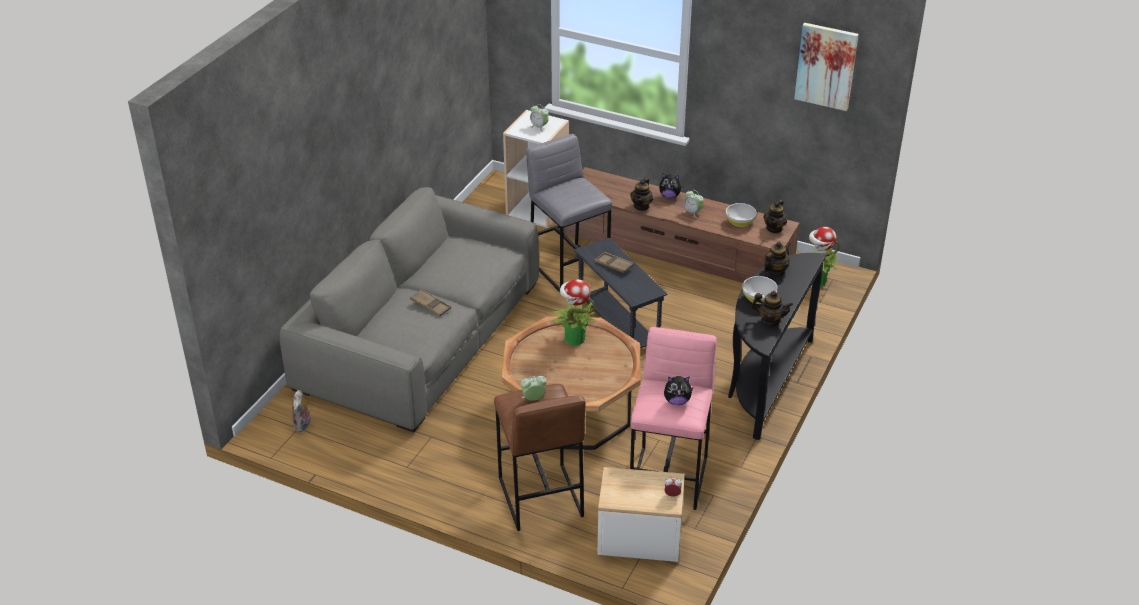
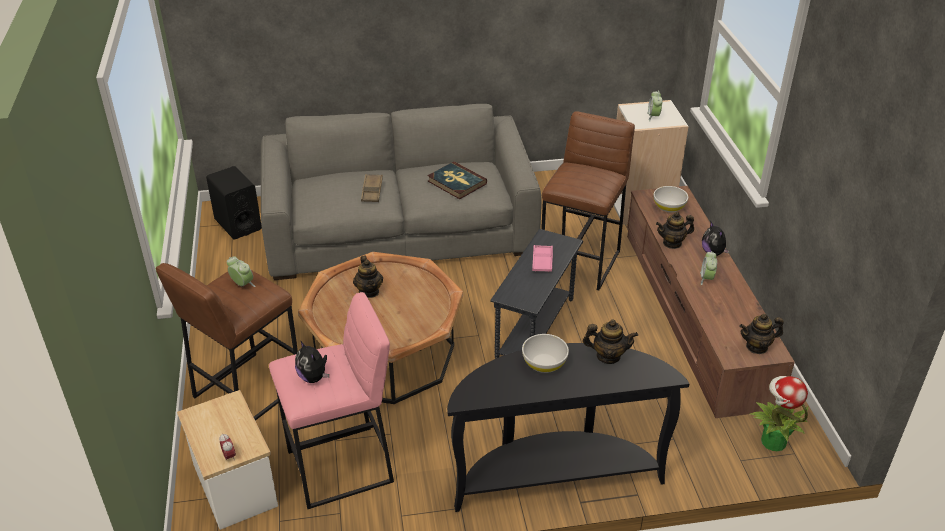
camera: 55 degrees right, 0 degrees up
plush toy [292,390,311,432] -> black speaker [206,166,262,240]
grey stool [526,134,612,292] -> brown stool [541,111,635,291]
potted plant [550,279,596,345] -> none
brown tray [594,252,634,273] -> pink tray [532,245,553,272]
white bowl [726,203,757,227] -> white bowl moved to [654,186,688,213]
teapot [751,291,793,326] -> teapot moved to [353,256,383,298]
picture [794,23,859,111] -> none
none -> book [427,161,487,199]

